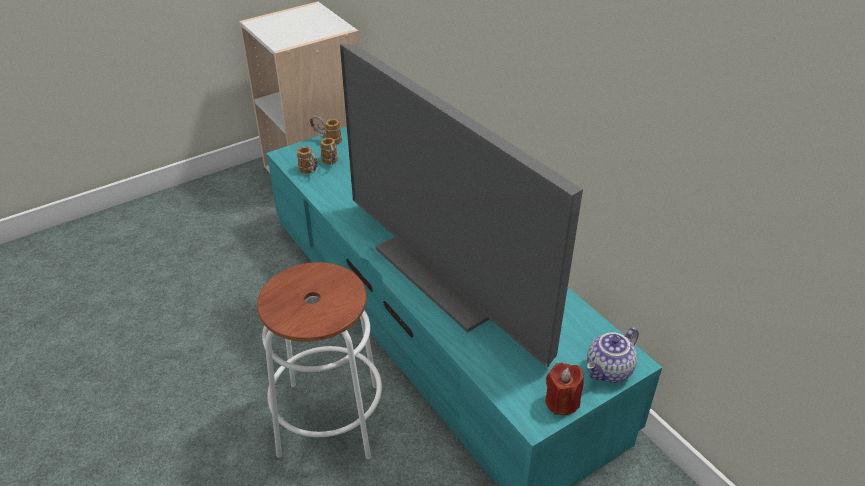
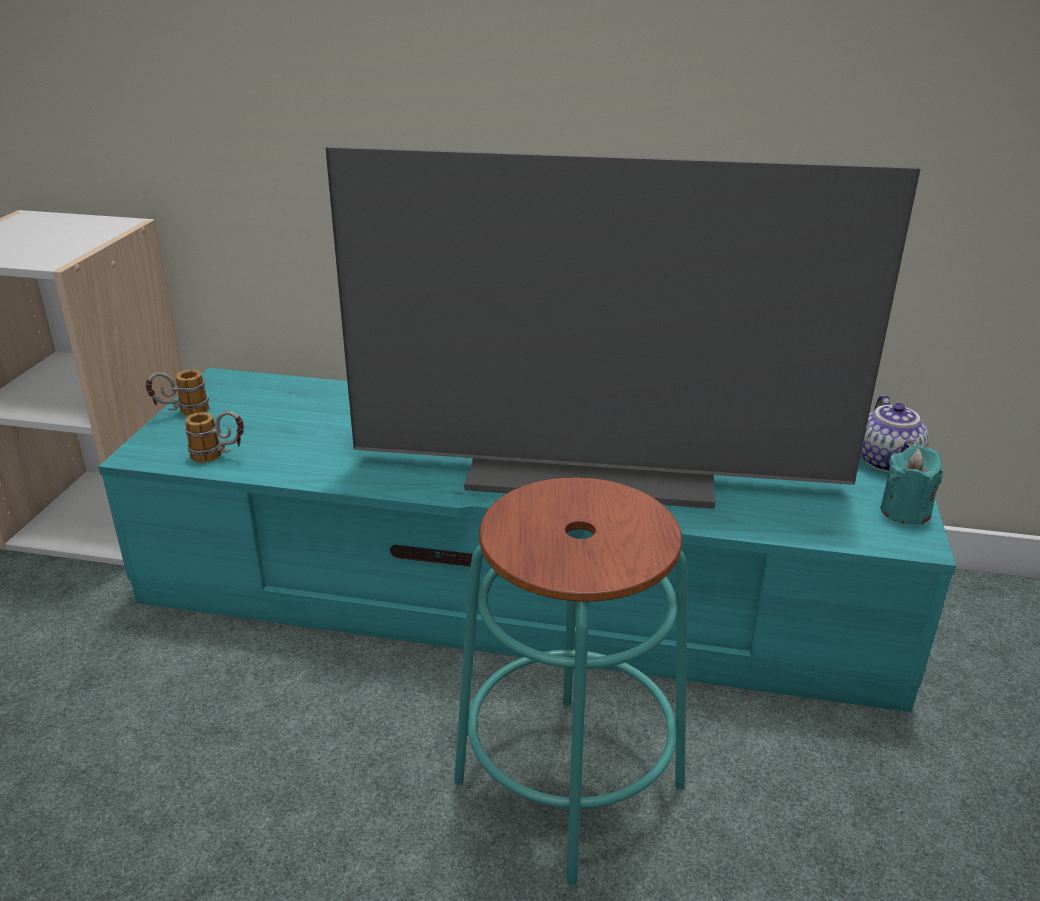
camera: 45 degrees left, 10 degrees down
white stool [257,262,382,459] -> turquoise stool [454,477,687,887]
mug [320,138,338,165] -> none
red candle [545,363,584,415] -> turquoise candle [881,445,943,525]

